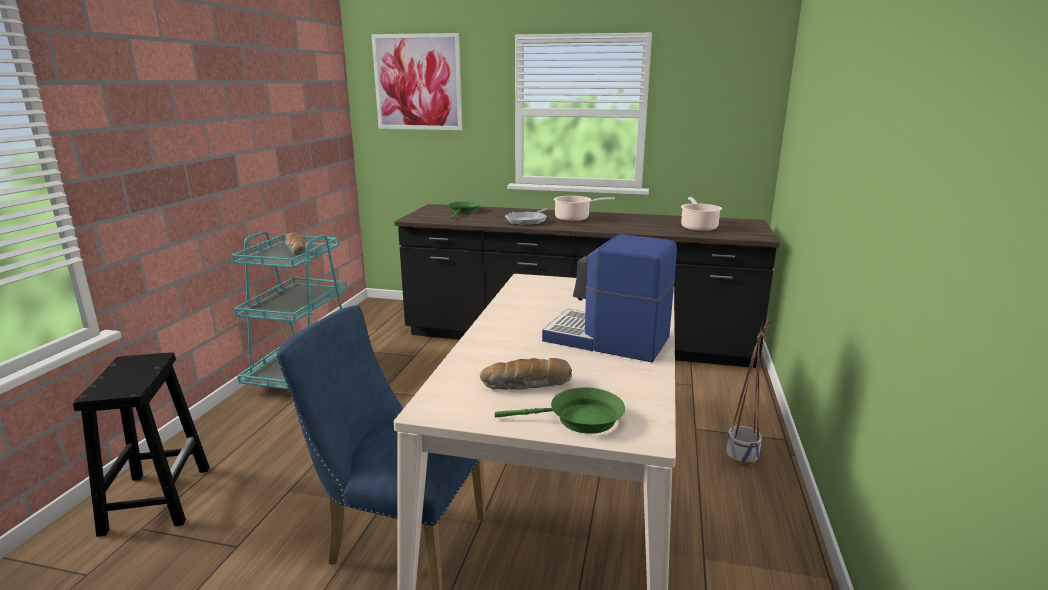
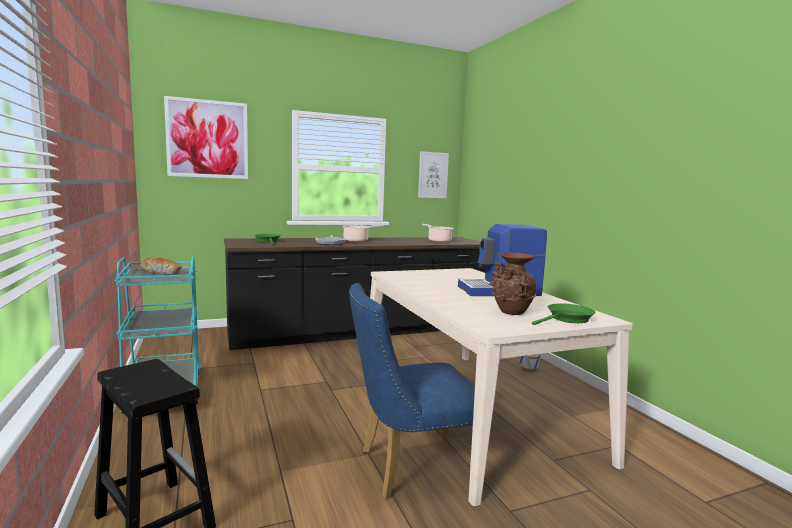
camera: 35 degrees left, 10 degrees down
bread [480,358,572,390] -> brown vase [488,253,536,315]
none -> picture [418,151,449,198]

